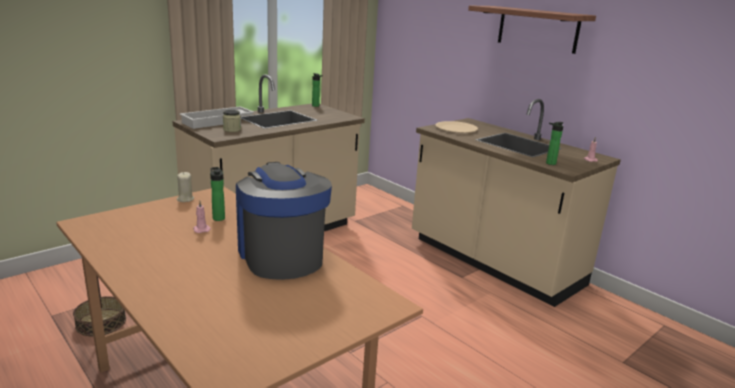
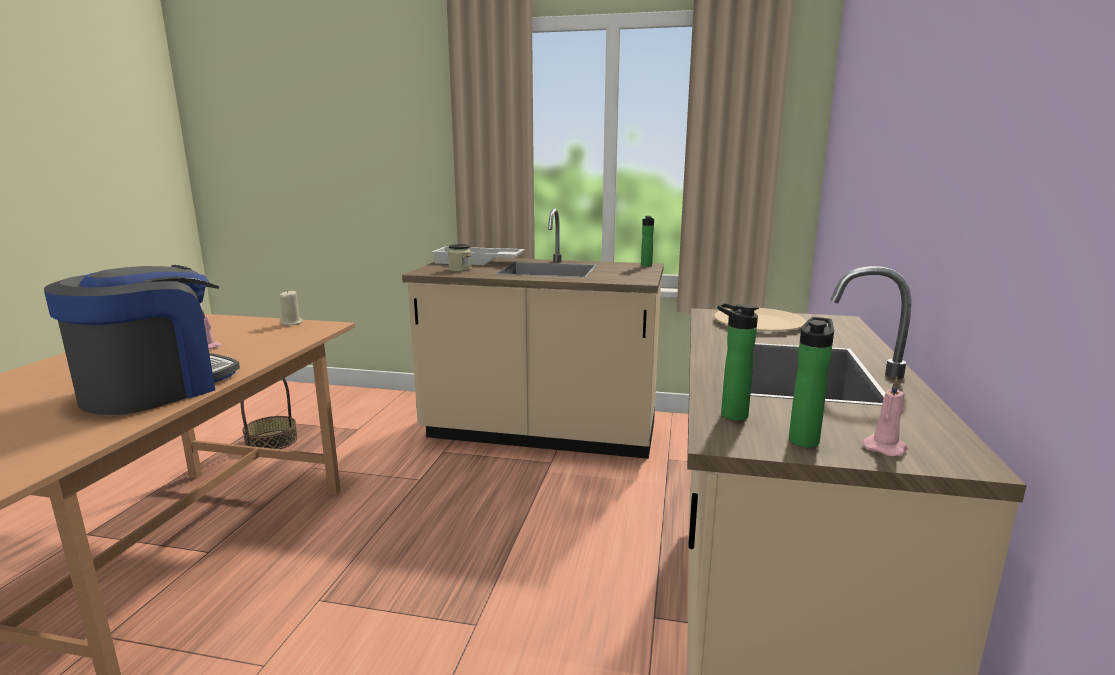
camera: 55 degrees right, 5 degrees down
bottle [210,167,225,221] -> bottle moved to [789,317,834,448]
shelf [468,5,596,54] -> none

